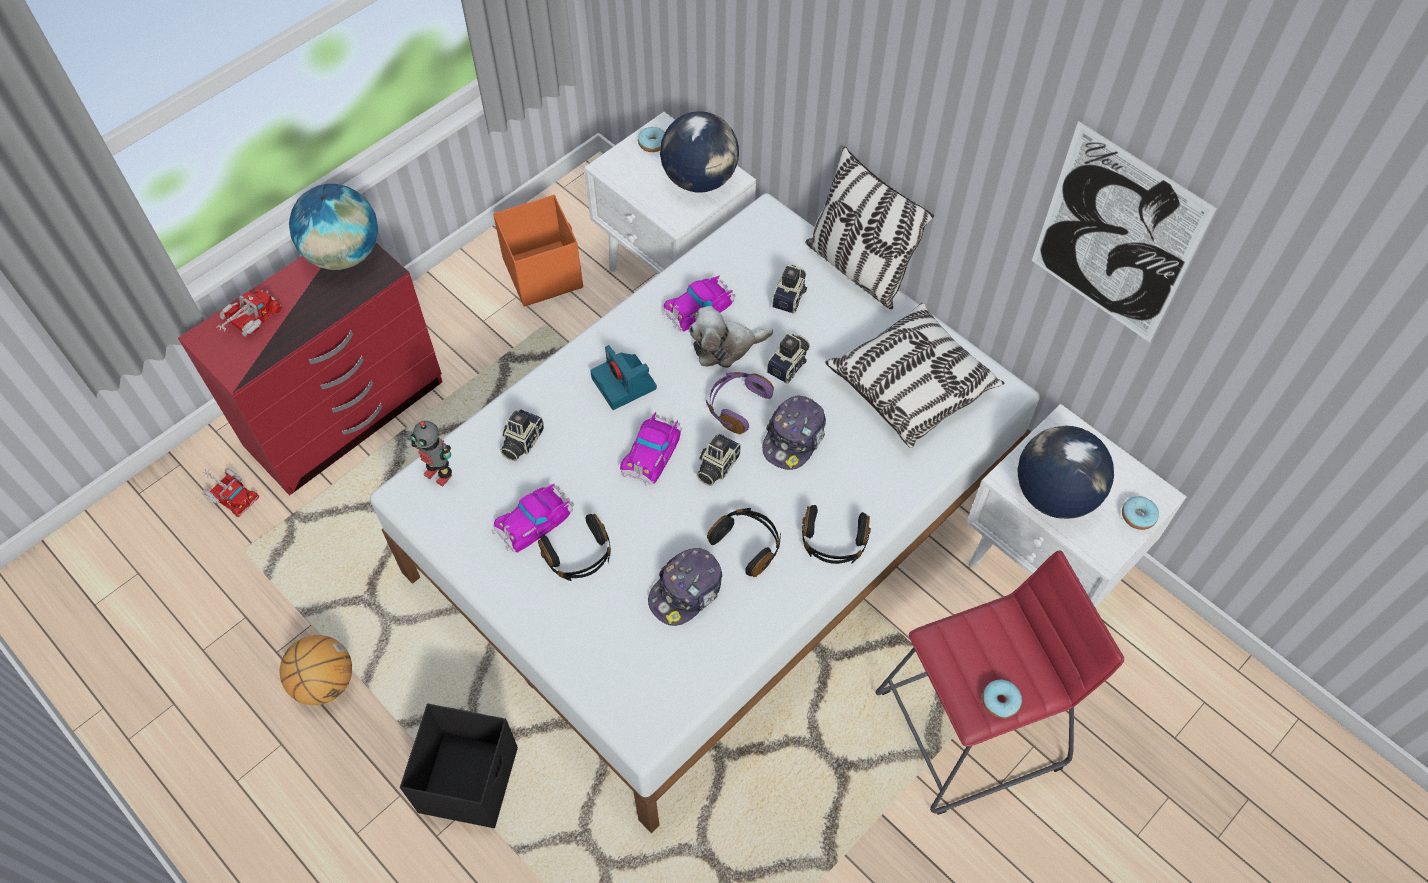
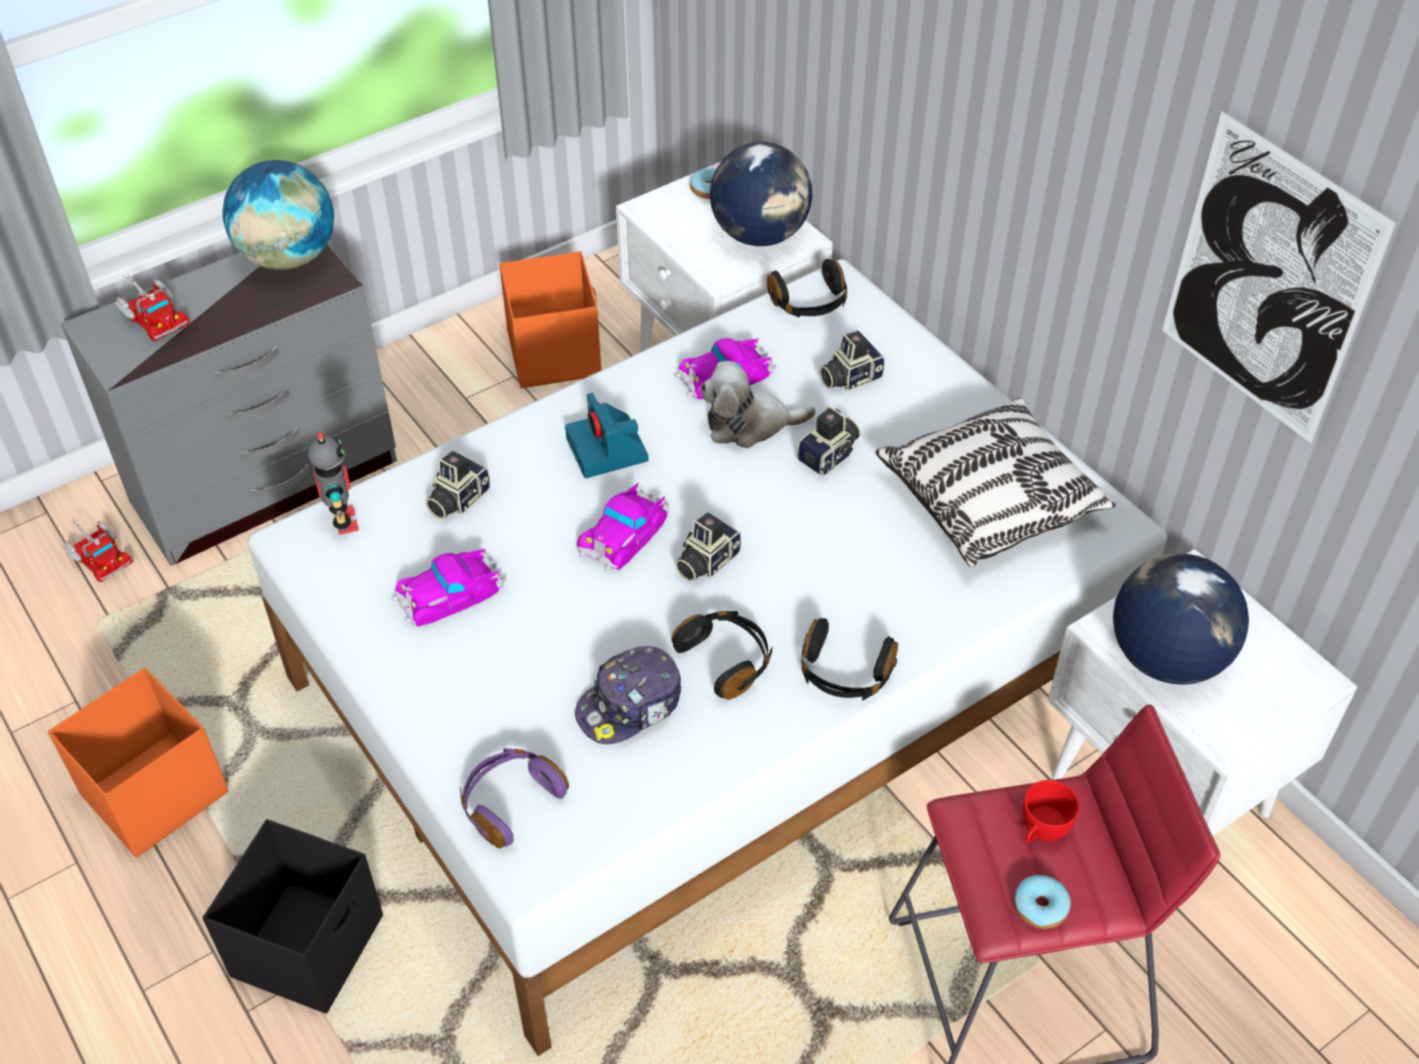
camera: 10 degrees right, 10 degrees down
red dresser [178,242,442,495] -> grey dresser [61,244,397,566]
toy truck [216,289,282,337] -> toy truck turned 90 degrees clockwise [115,273,190,341]
basketball [280,635,352,705] -> orange storage box [48,668,229,857]
toy robot [410,421,452,487] -> toy robot turned 150 degrees counterclockwise [308,431,359,535]
black headphones [538,514,611,581] -> black headphones moved to [767,259,847,317]
purple headphones [706,372,774,434] -> purple headphones moved to [460,748,569,848]
cap [762,395,826,470] -> none
camera [772,264,807,314] -> camera turned 150 degrees counterclockwise [819,331,885,391]
pillow [805,146,934,310] -> none
donut [1122,496,1159,530] -> none
none -> red cup [1023,780,1080,843]

